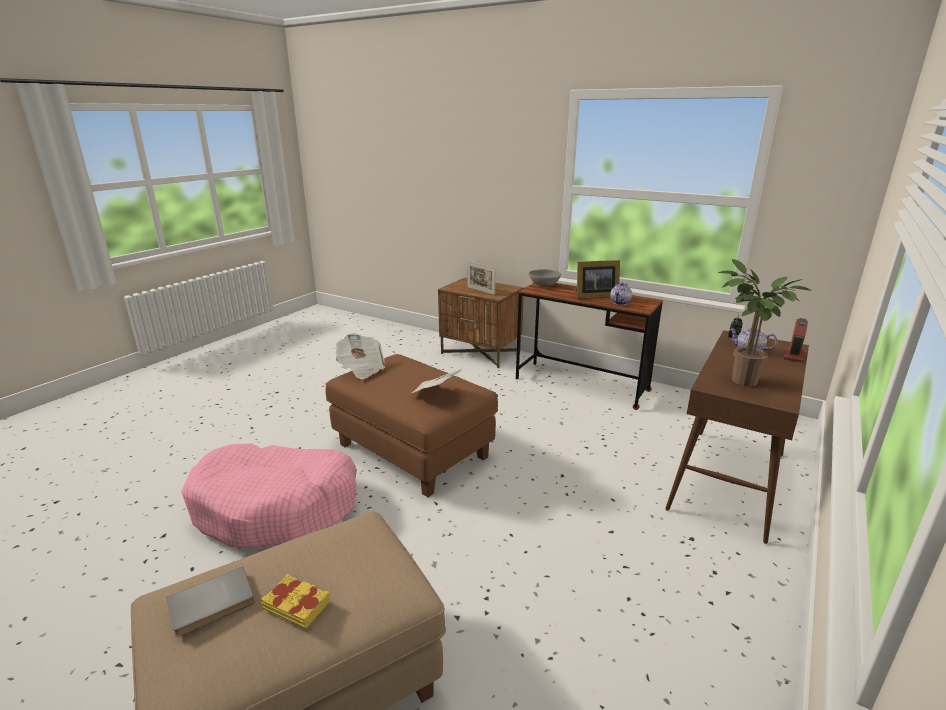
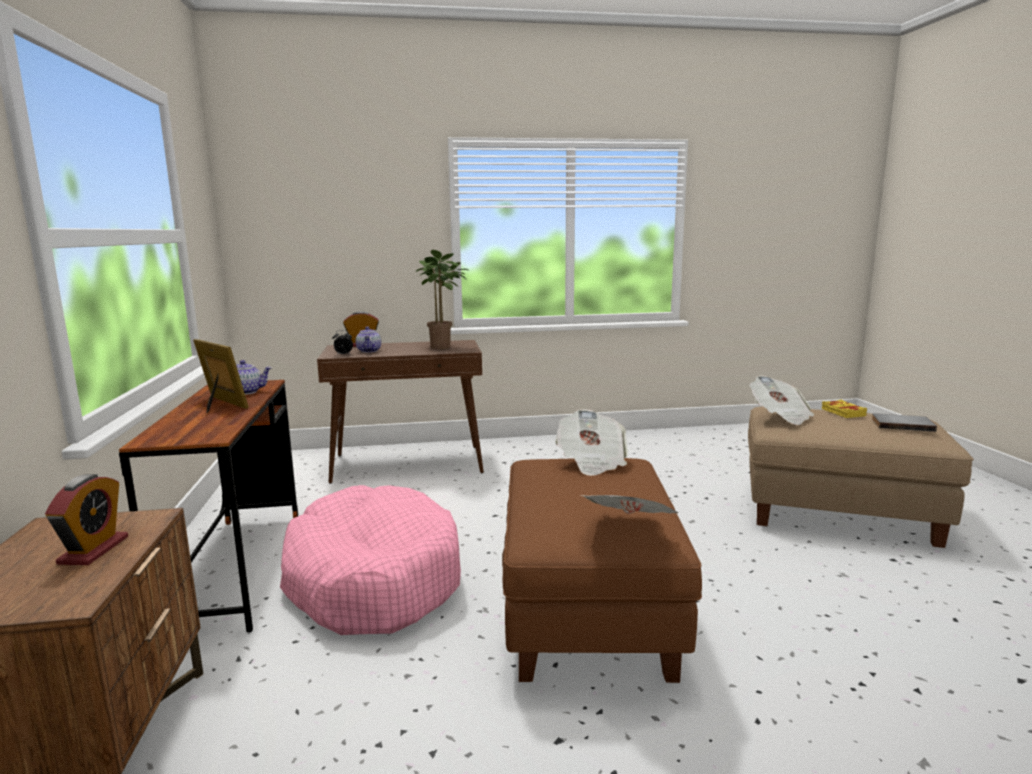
camera: 130 degrees left, 10 degrees down
pink dog bed [181,443,357,548] -> pink dog bed moved to [280,485,461,635]
picture frame [467,261,496,295] -> alarm clock [45,474,128,565]
grey bowl [529,269,561,287] -> none
none -> newspaper [750,375,814,425]

